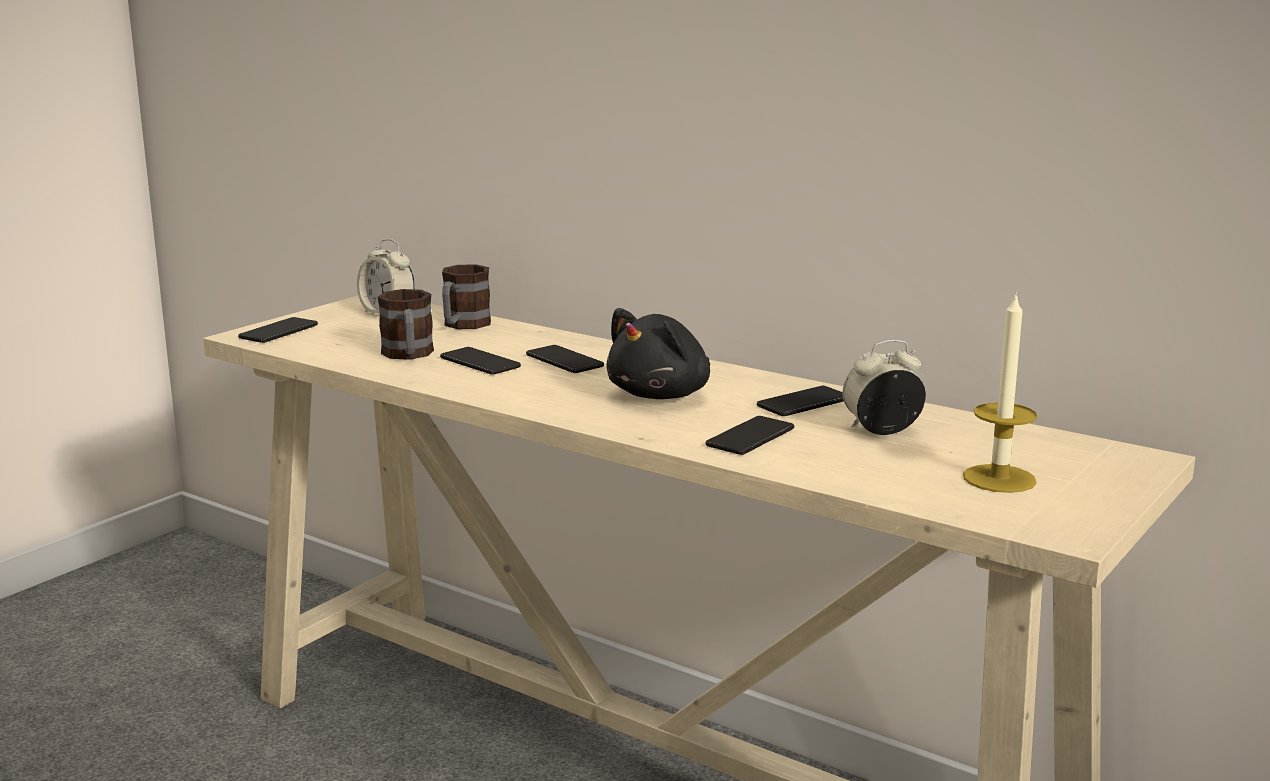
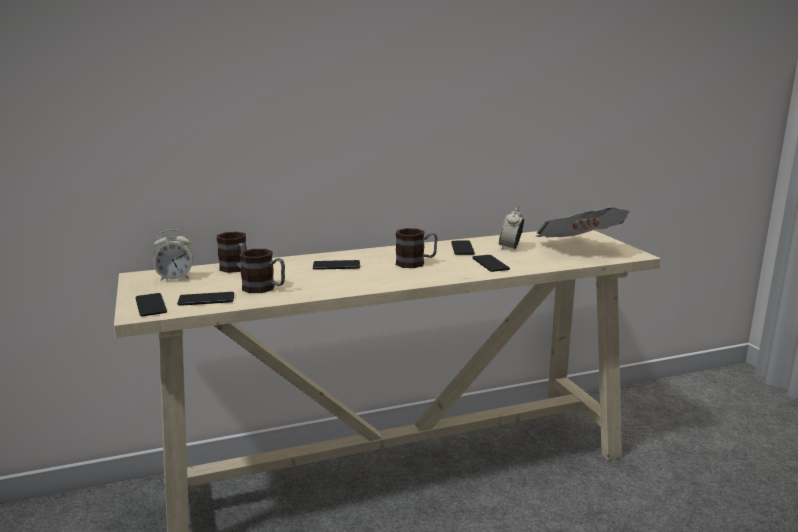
camera: 55 degrees left, 0 degrees up
phone [440,347,521,375] -> phone moved to [177,292,234,306]
black plush toy [606,308,710,399] -> mug [396,228,438,268]
candle [963,291,1037,493] -> newspaper [536,208,630,237]

